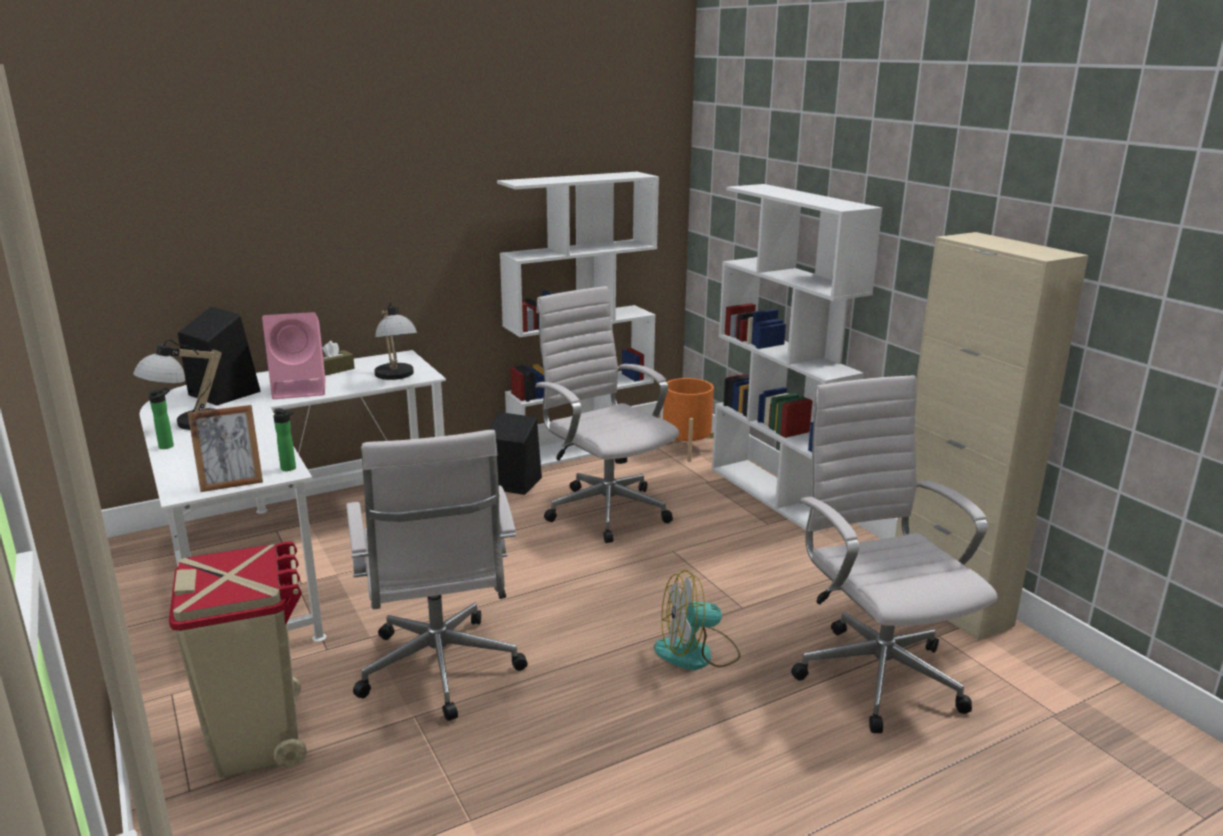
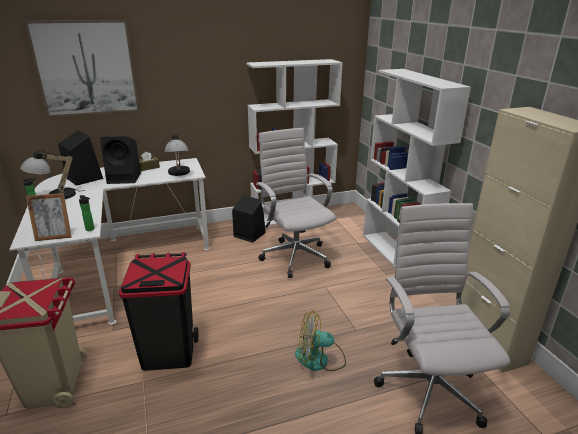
camera: 10 degrees right, 5 degrees up
pink speaker [262,312,326,399] -> black speaker [100,136,141,184]
white office chair [346,430,527,721] -> black trash can [119,252,199,371]
orange planter [655,378,714,462] -> none
none -> picture [24,20,139,117]

